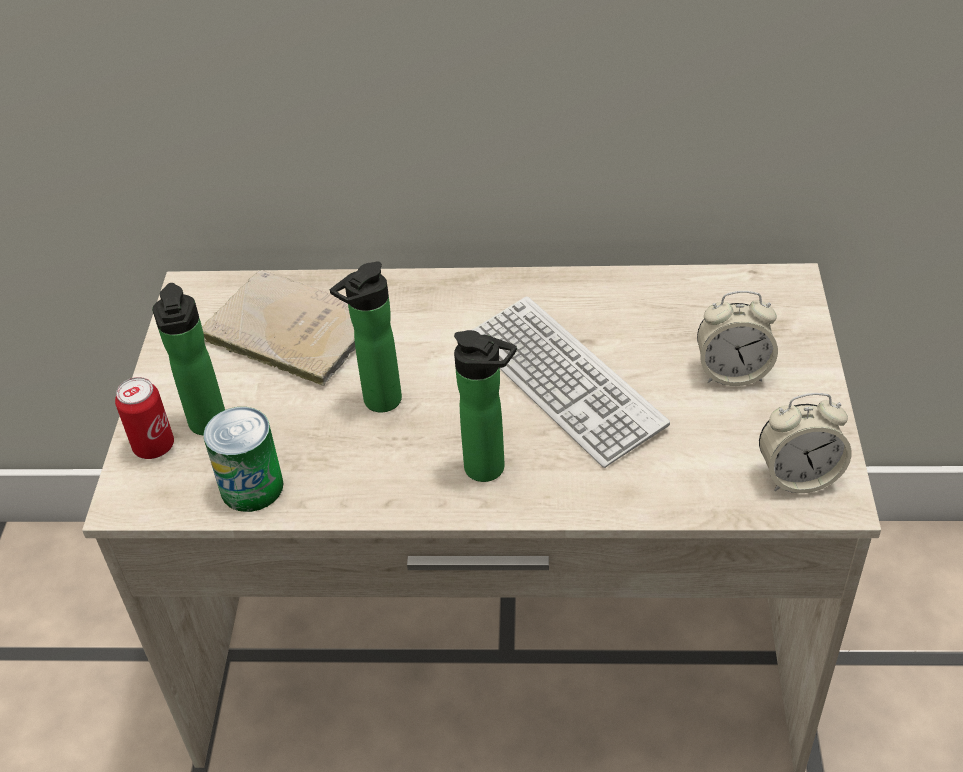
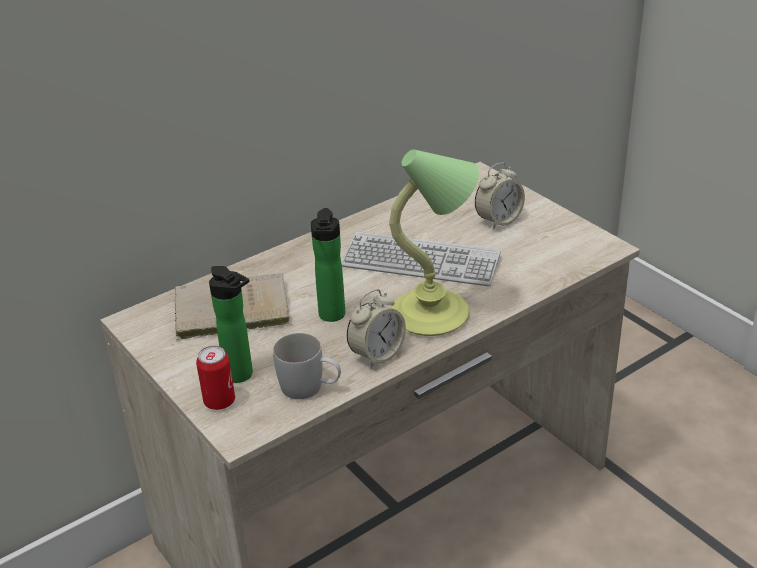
camera: 40 degrees left, 10 degrees down
can [203,407,284,512] -> white mug [273,333,341,399]
bottle [454,330,517,482] -> table lamp [389,149,479,336]
alarm clock [759,393,852,493] -> alarm clock moved to [347,289,406,368]

